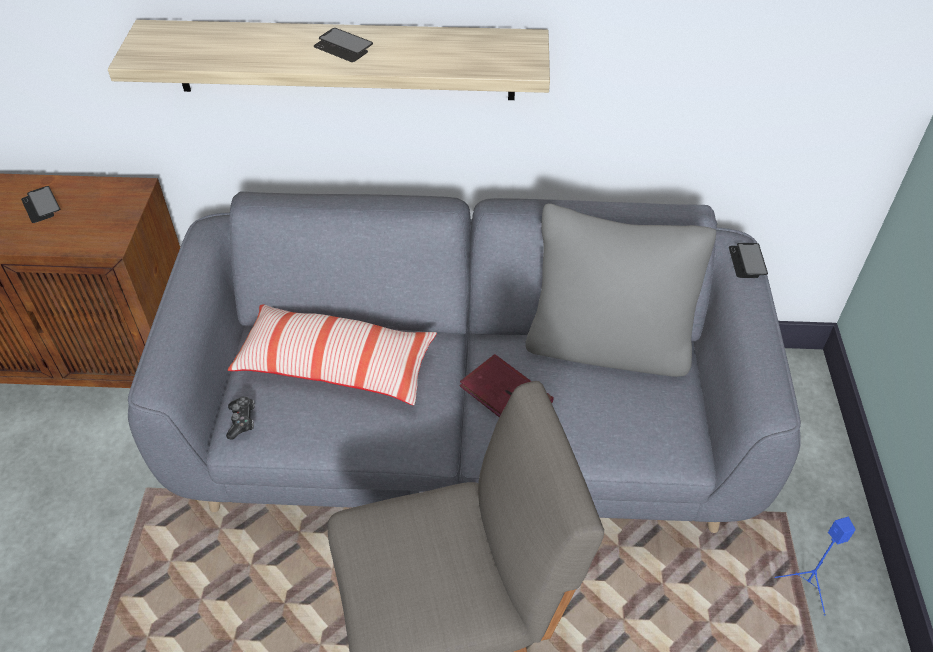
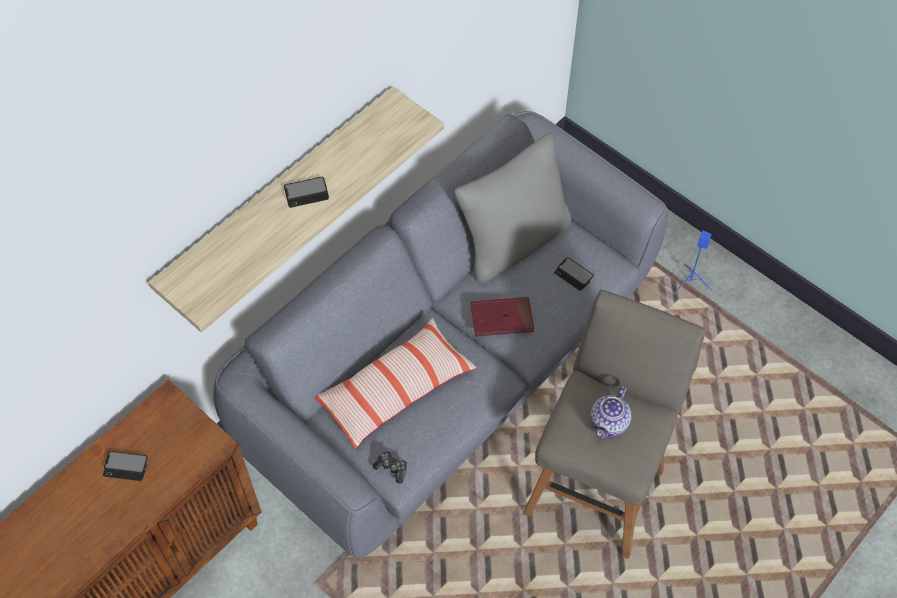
camera: 50 degrees left, 10 degrees up
phone [729,243,768,278] -> phone moved to [554,257,594,291]
none -> teapot [591,385,631,439]

